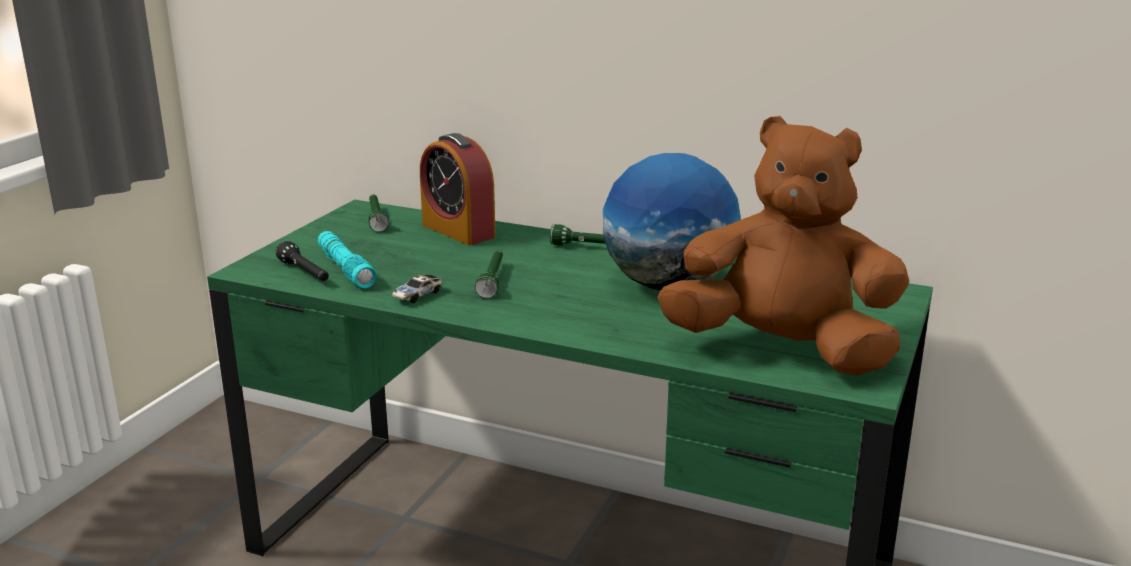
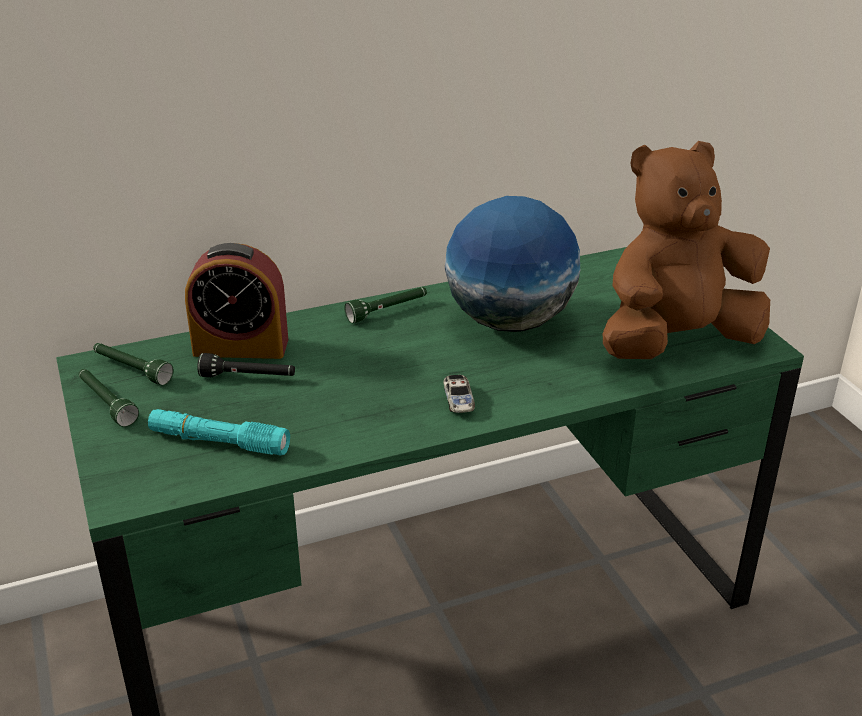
camera: 45 degrees left, 10 degrees up
black flashlight [276,241,329,281] -> black flashlight moved to [197,353,295,377]
toy car [392,275,442,303] -> toy car moved to [443,375,475,413]
green flashlight [475,250,503,298] -> green flashlight moved to [78,369,139,427]

